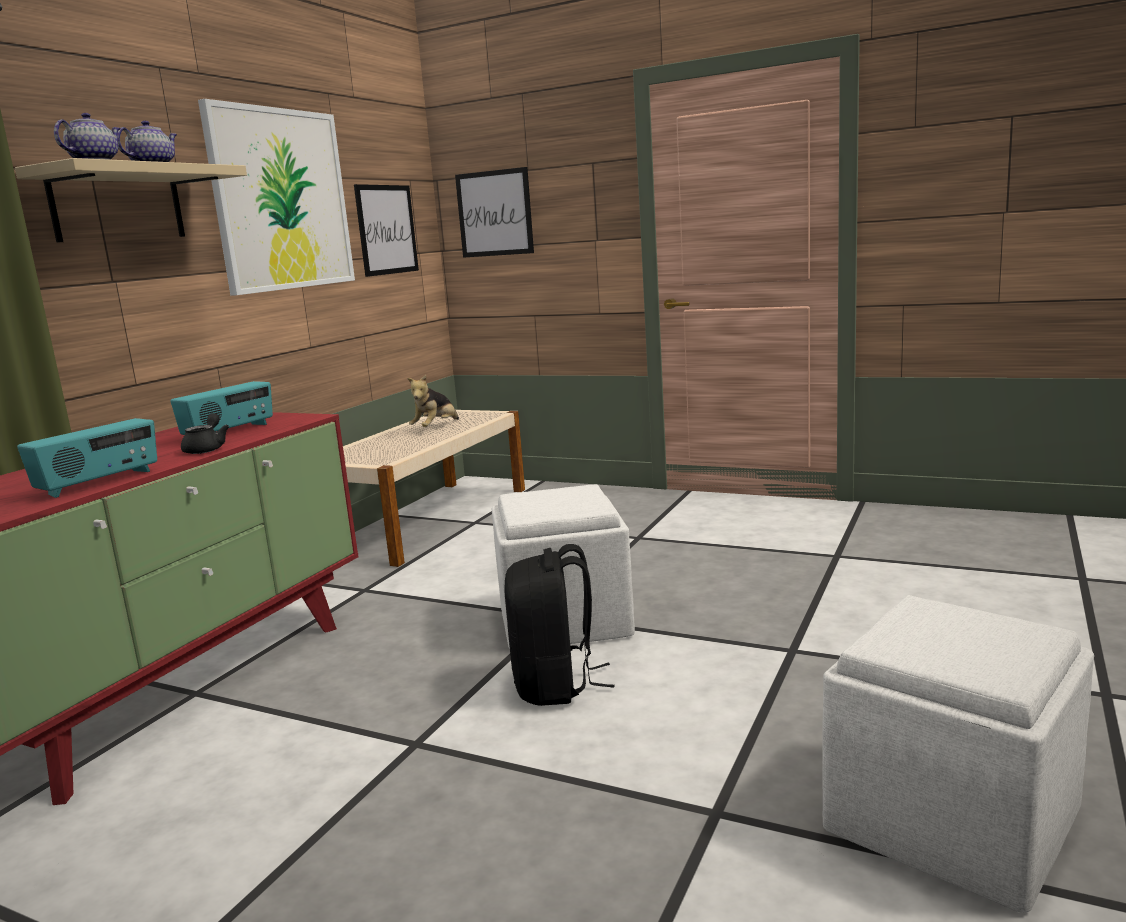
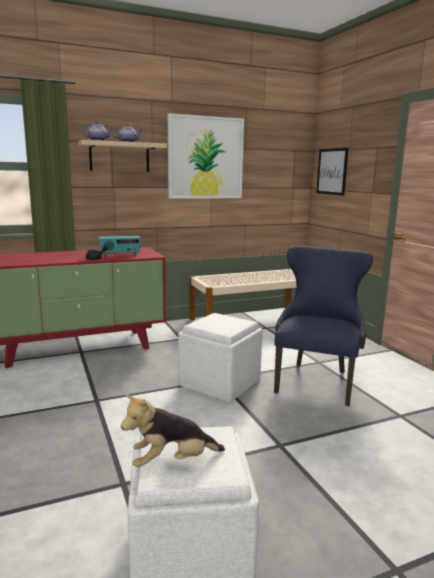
camera: 40 degrees right, 0 degrees up
radio [17,418,157,498] -> none
picture [354,184,419,277] -> none
plush toy [407,375,459,427] -> plush toy moved to [121,394,225,467]
black backpack [504,544,615,706] -> none
none -> blue chair [274,246,373,406]

